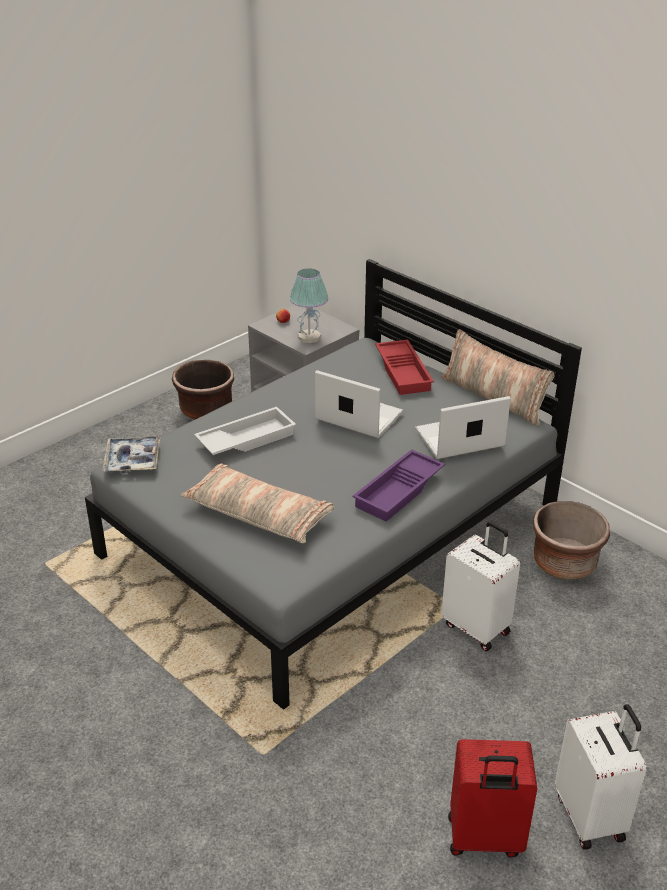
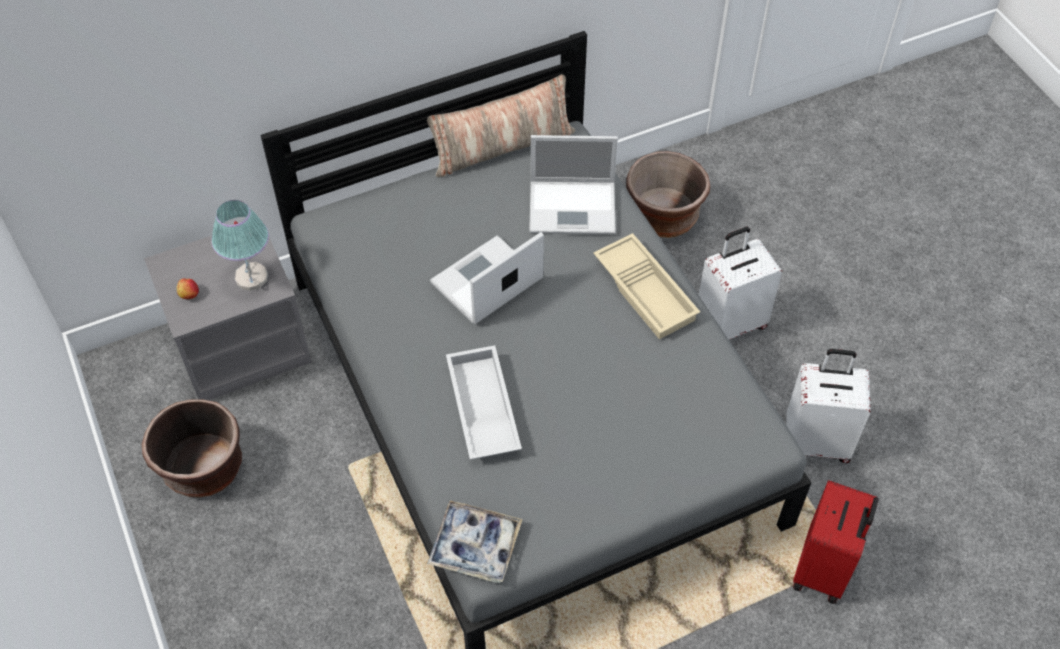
camera: 70 degrees left, 20 degrees up
pillow [180,463,334,543] -> none
purple tray [352,449,445,522] -> beige tray [593,233,700,340]
red tray [375,340,434,395] -> none
laptop [415,396,510,459] -> laptop turned 90 degrees counterclockwise [529,135,618,234]
red suitcase [448,739,537,858] -> red suitcase moved to [793,480,879,604]
white suitcase [555,704,646,850] -> white suitcase moved to [786,349,871,463]

